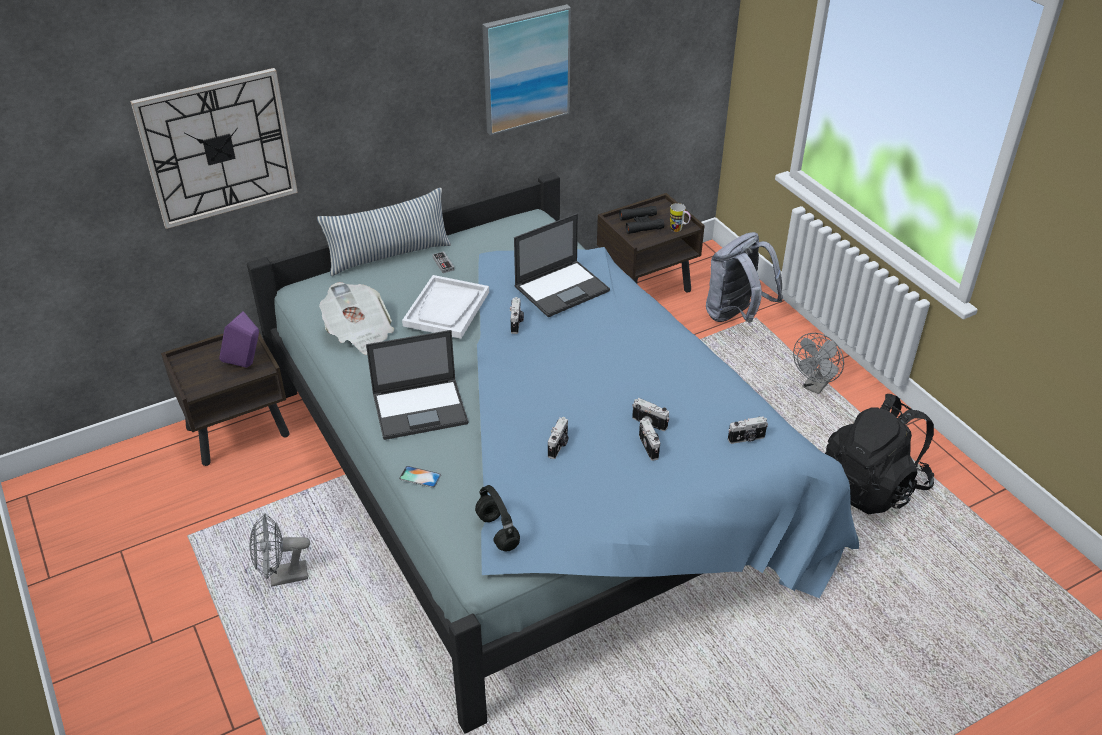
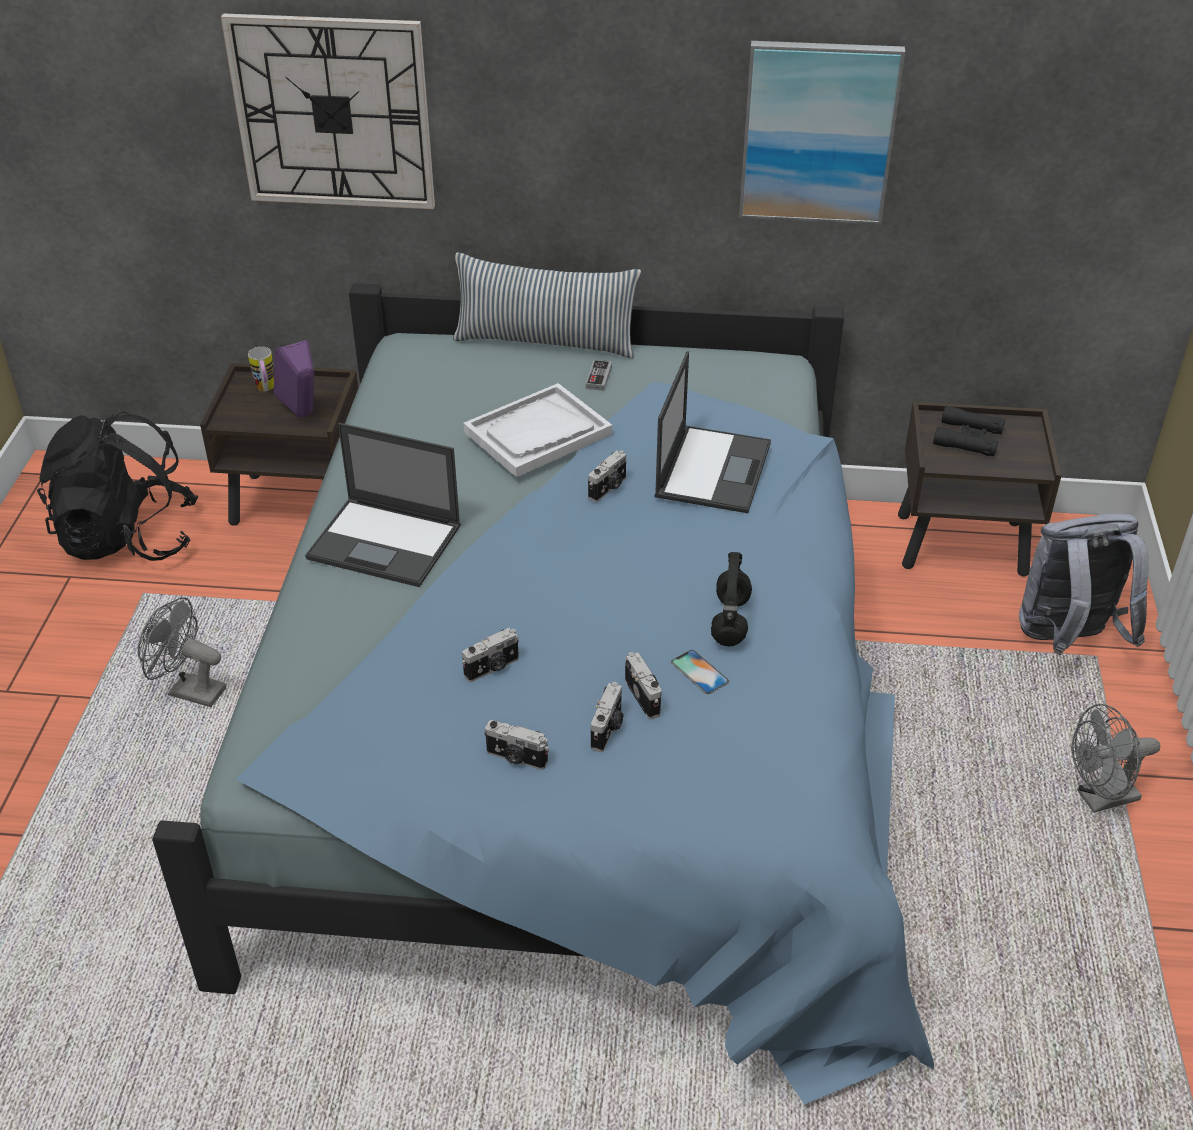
camera: 35 degrees right, 0 degrees up
newspaper [319,282,394,355] -> none
phone [399,466,441,488] -> phone moved to [671,650,729,694]
black headphones [475,485,520,551] -> black headphones moved to [711,552,752,646]
laptop [514,213,610,317] -> laptop turned 75 degrees counterclockwise [654,351,771,513]
mug [670,203,691,232] -> mug moved to [248,347,274,391]
camera [728,416,768,444] -> camera moved to [485,720,549,770]
black backpack [825,394,934,514] -> black backpack moved to [37,412,198,561]

